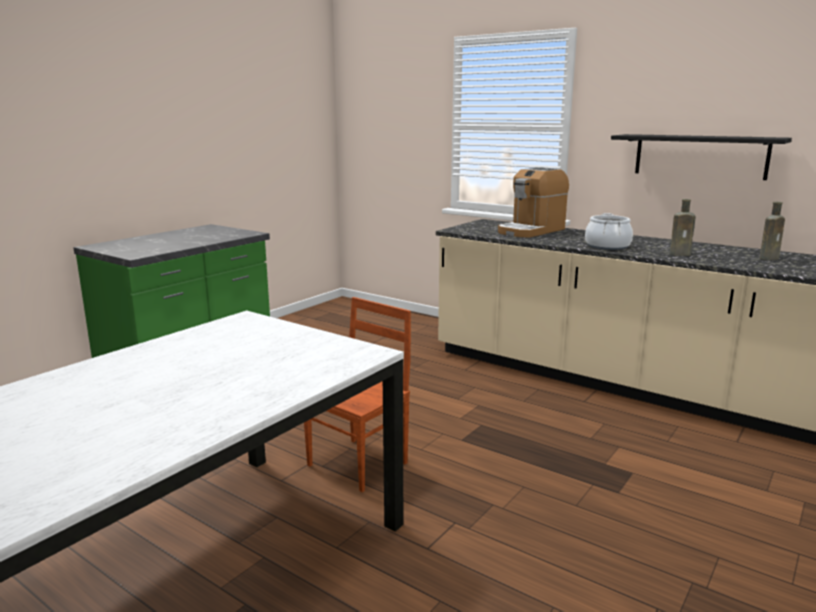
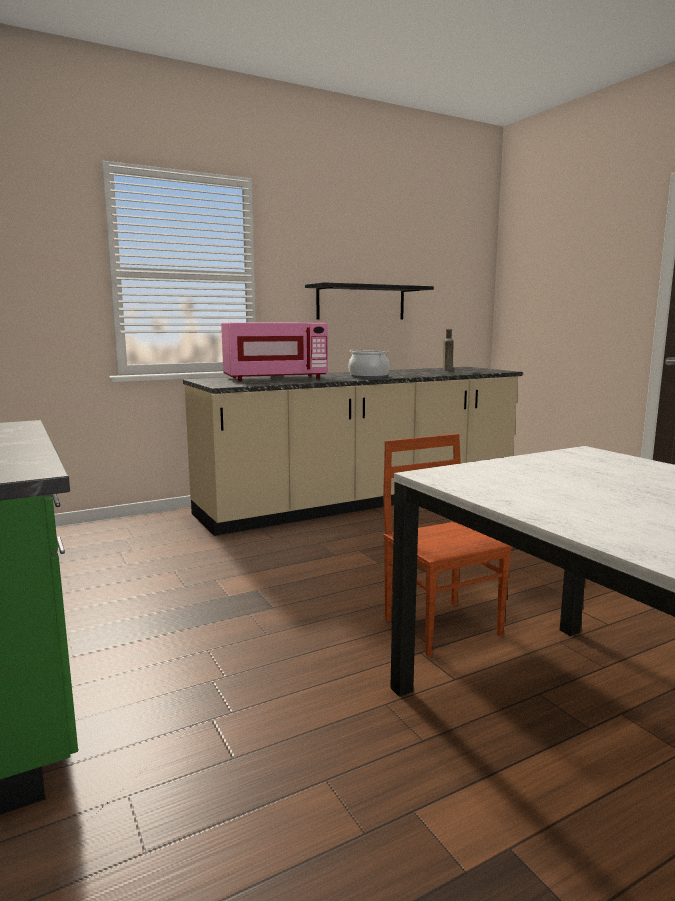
camera: 65 degrees left, 5 degrees down
coffee machine [498,167,569,238] -> pink microwave [221,323,328,381]
brown bottle [670,199,696,256] -> none

